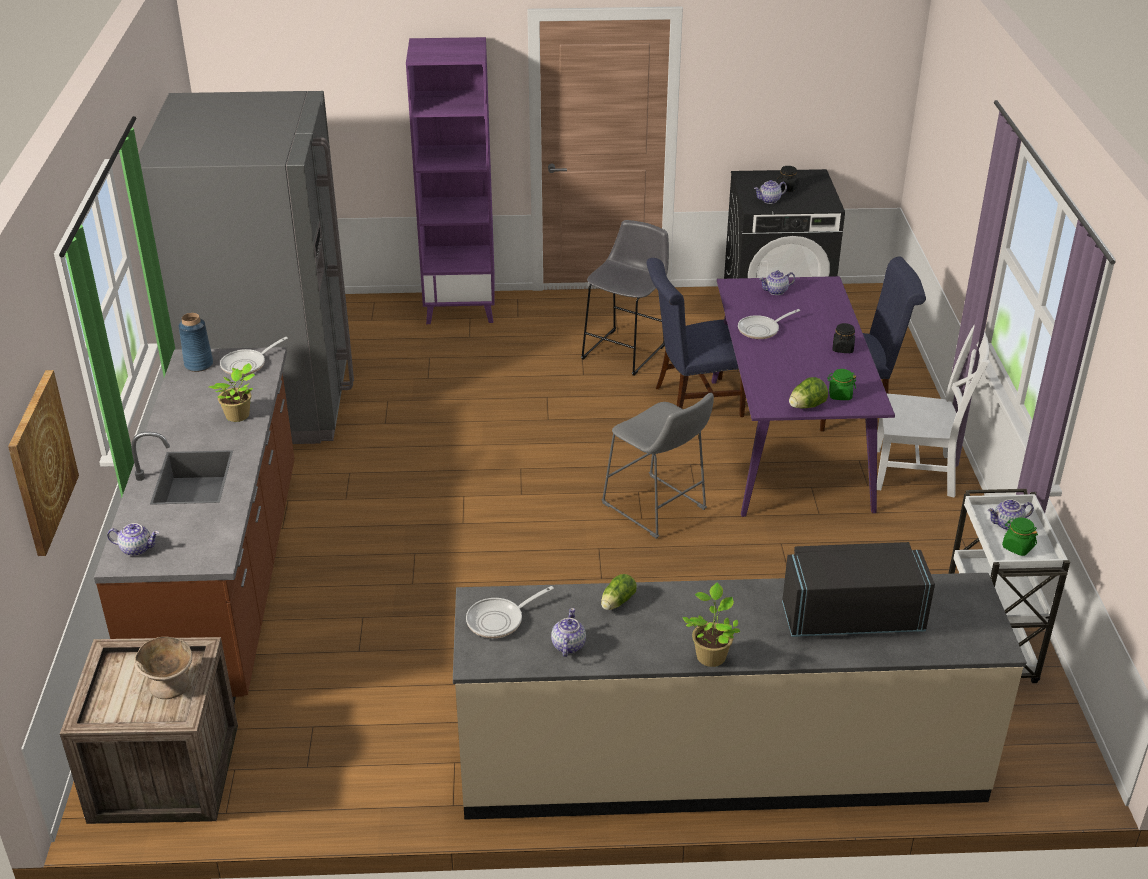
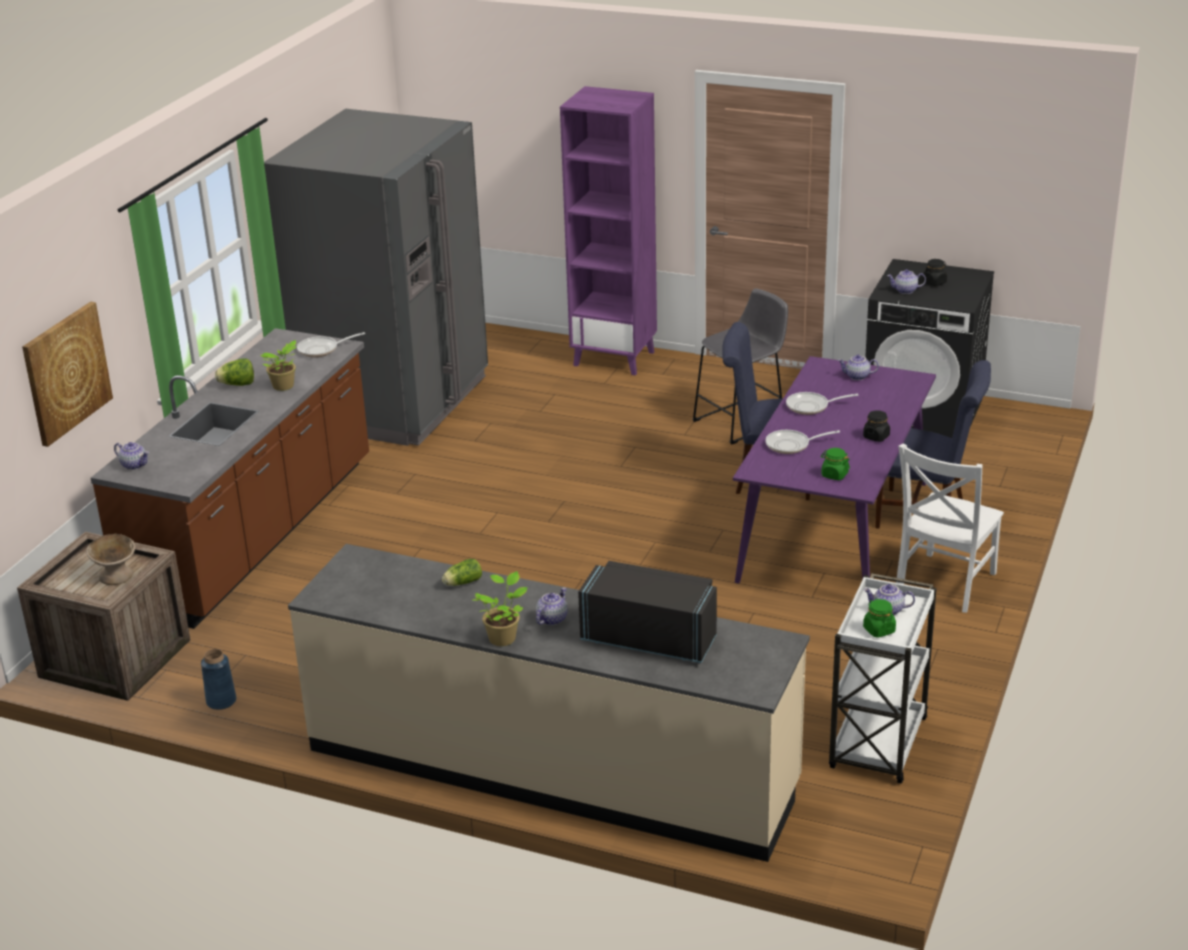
camera: 25 degrees right, 5 degrees down
blue vase [179,313,213,372] -> blue vase moved to [201,649,236,710]
frying pan [466,586,554,638] -> frying pan moved to [766,430,840,454]
teapot [551,608,586,657] -> teapot moved to [536,588,568,625]
grey stool [601,393,714,539] -> none
lettuce [789,377,828,408] -> lettuce moved to [215,358,254,386]
white chair [877,324,990,498] -> white chair turned 90 degrees clockwise [896,444,1004,613]

